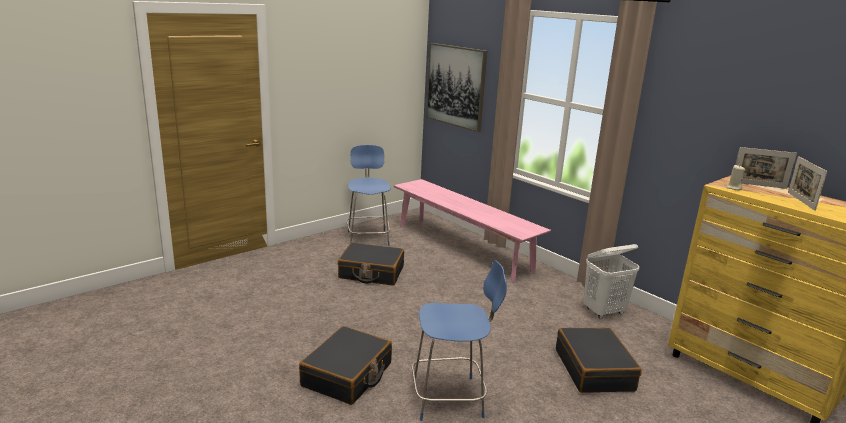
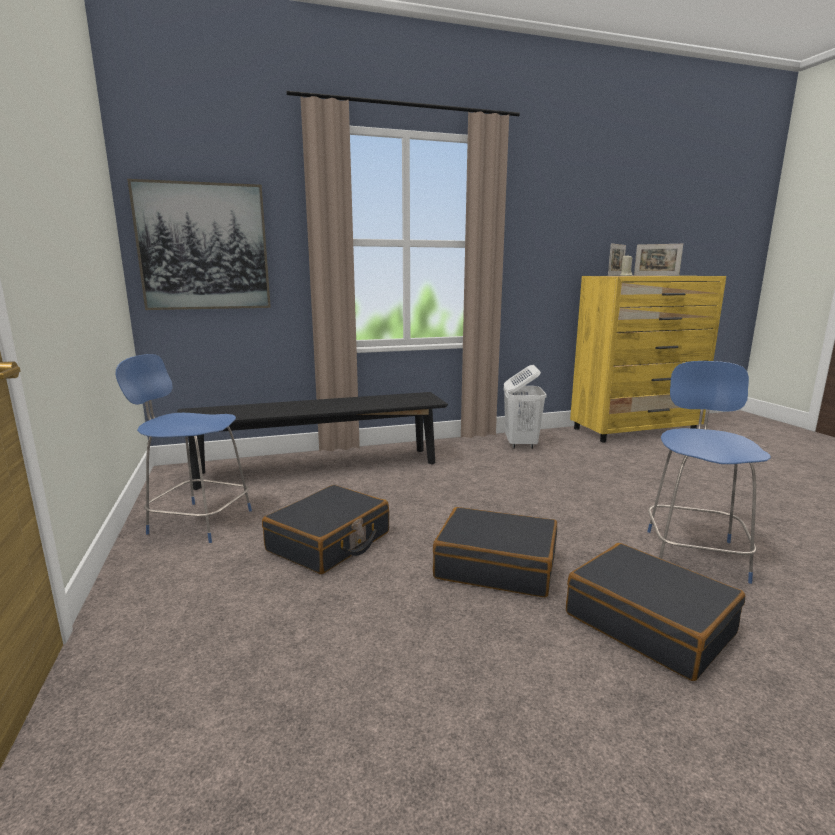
camera: 65 degrees left, 5 degrees down
pink bench [394,179,551,282] -> black bench [176,392,448,490]
black suitcase [556,327,642,393] -> black suitcase moved to [433,507,557,597]

